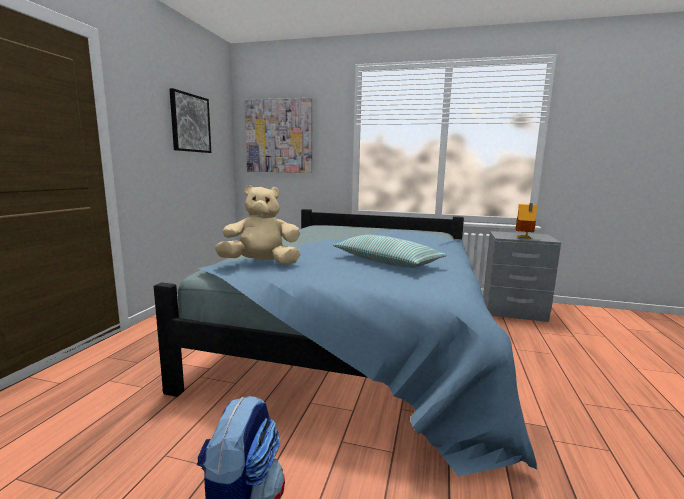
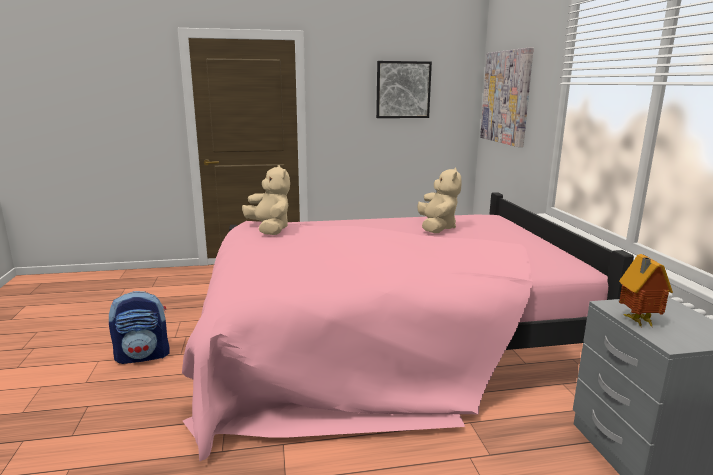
camera: 65 degrees right, 5 degrees up
blue bed [154,209,537,476] -> pink bed [182,192,634,461]
pillow [333,235,447,268] -> none
none -> beige plush toy [417,167,462,233]

